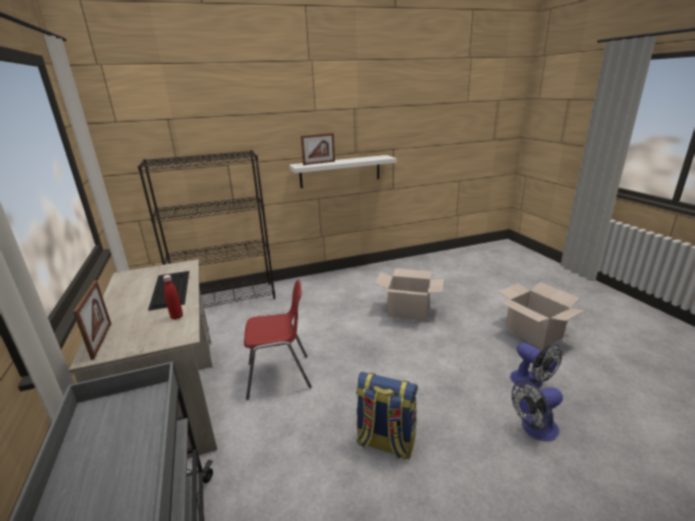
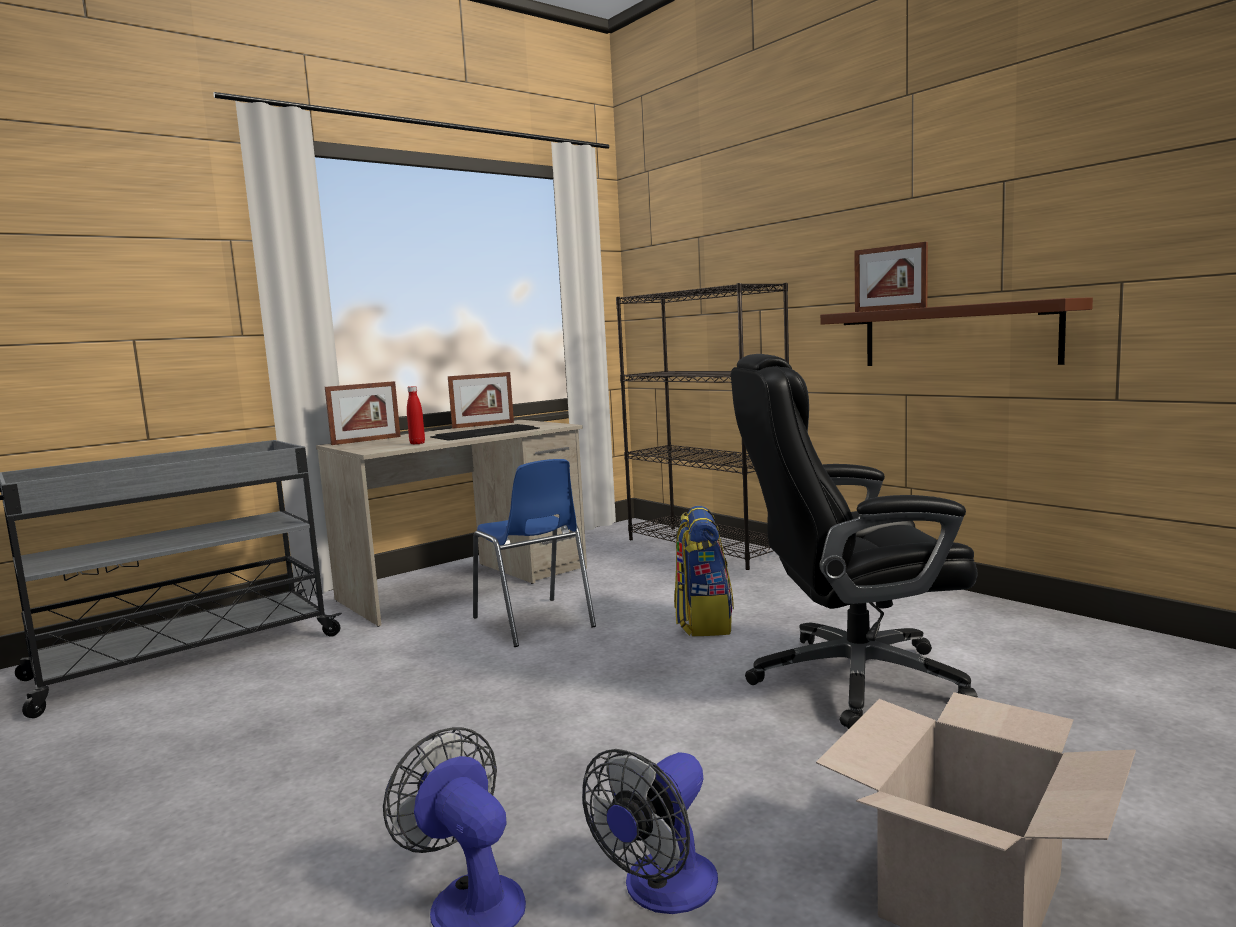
camera: 70 degrees right, 15 degrees down
red chair [244,280,312,400] -> blue chair [473,459,596,647]
white shelf [289,155,397,188] -> brown shelf [820,297,1093,366]
backpack [356,372,418,459] -> backpack moved to [674,506,734,636]
cardboard box [375,268,444,321] -> black office chair [731,354,978,729]
none -> picture frame [448,372,514,428]

